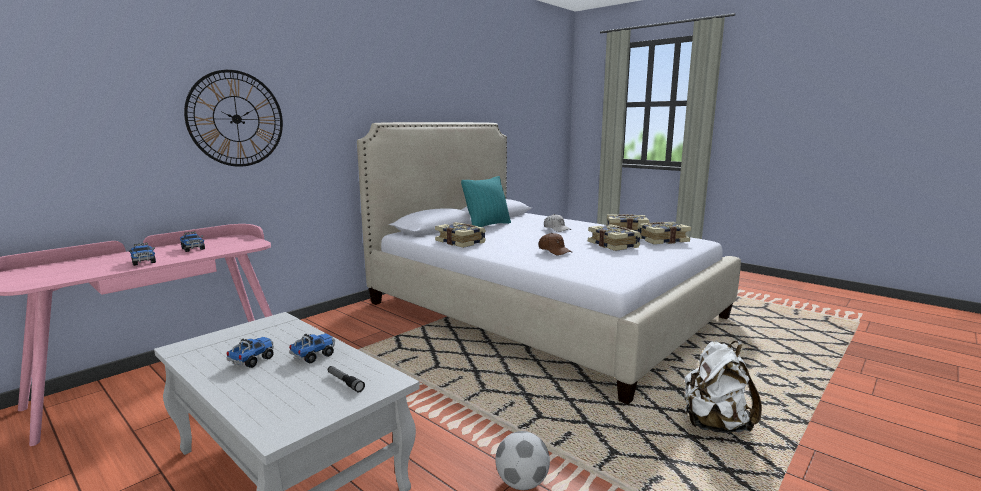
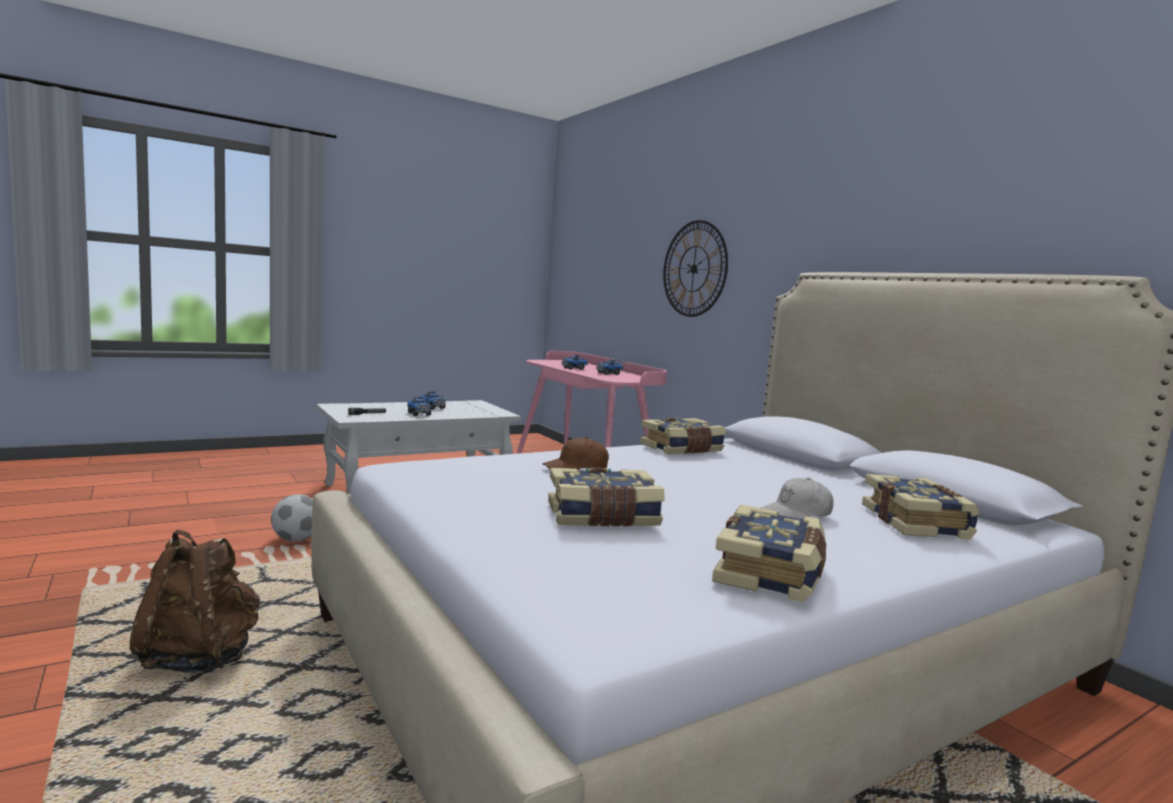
camera: 105 degrees right, 5 degrees down
turquoise pillow [461,176,511,227] -> none
book [637,222,691,244] -> book moved to [862,474,980,540]
white backpack [685,341,762,433] -> brown backpack [130,530,260,673]

